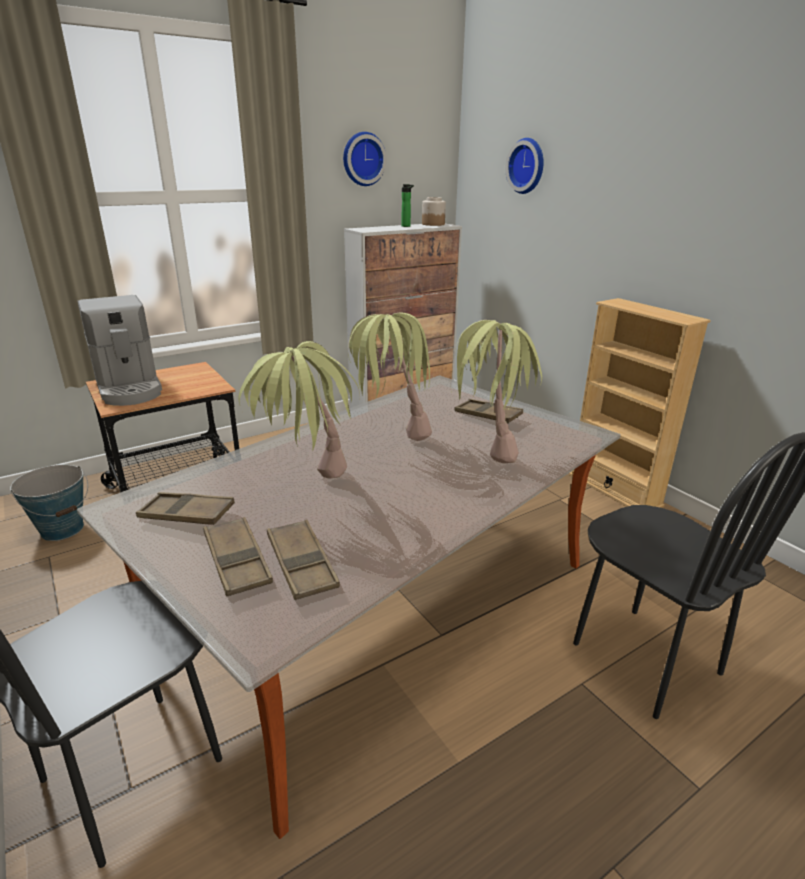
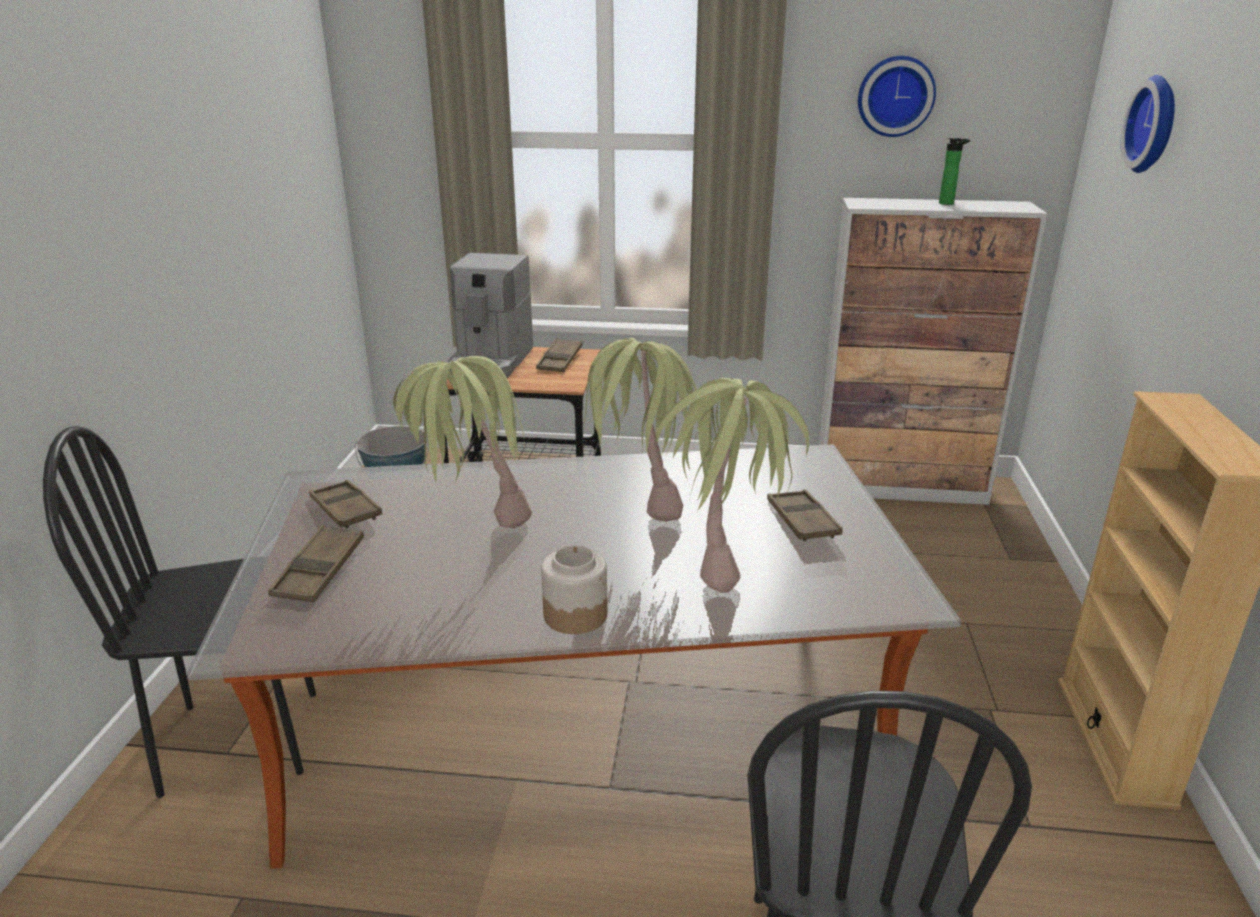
camera: 40 degrees right, 0 degrees up
brown tray [267,519,340,600] -> brown tray moved to [536,338,583,372]
jar [422,197,446,226] -> jar moved to [541,545,607,634]

